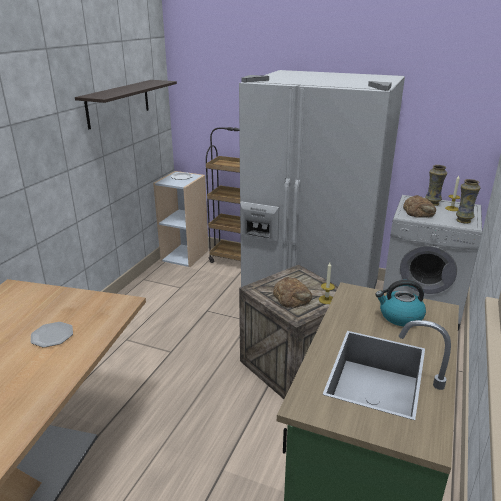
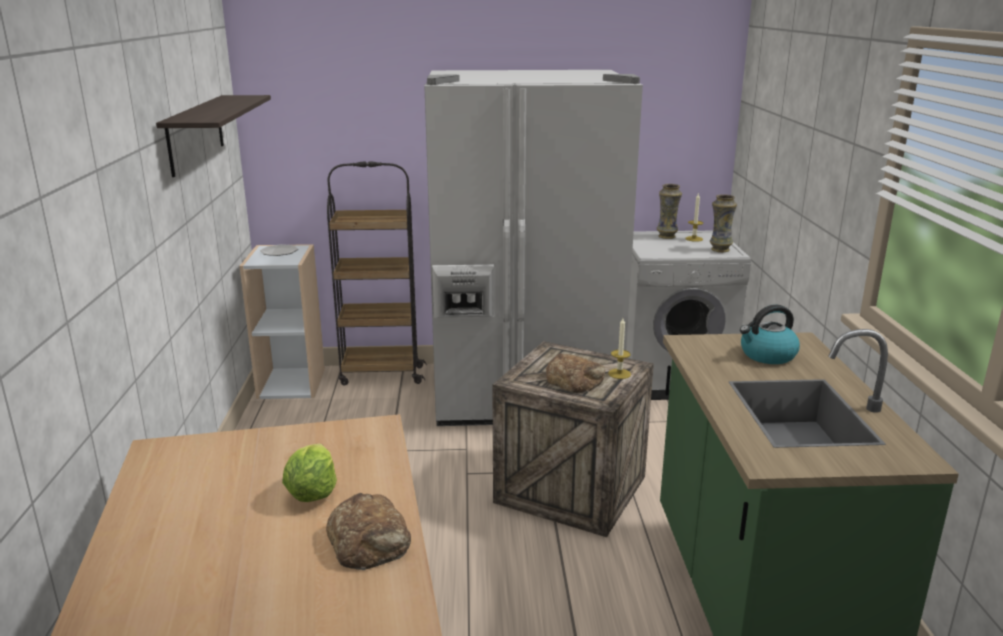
camera: 25 degrees left, 5 degrees down
plate [31,322,73,348] -> lettuce [282,444,337,502]
bread [403,195,436,218] -> bread moved to [326,493,411,570]

